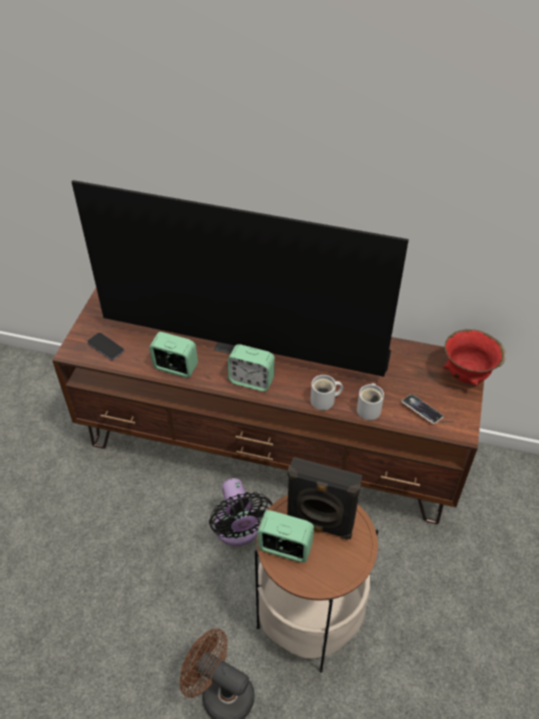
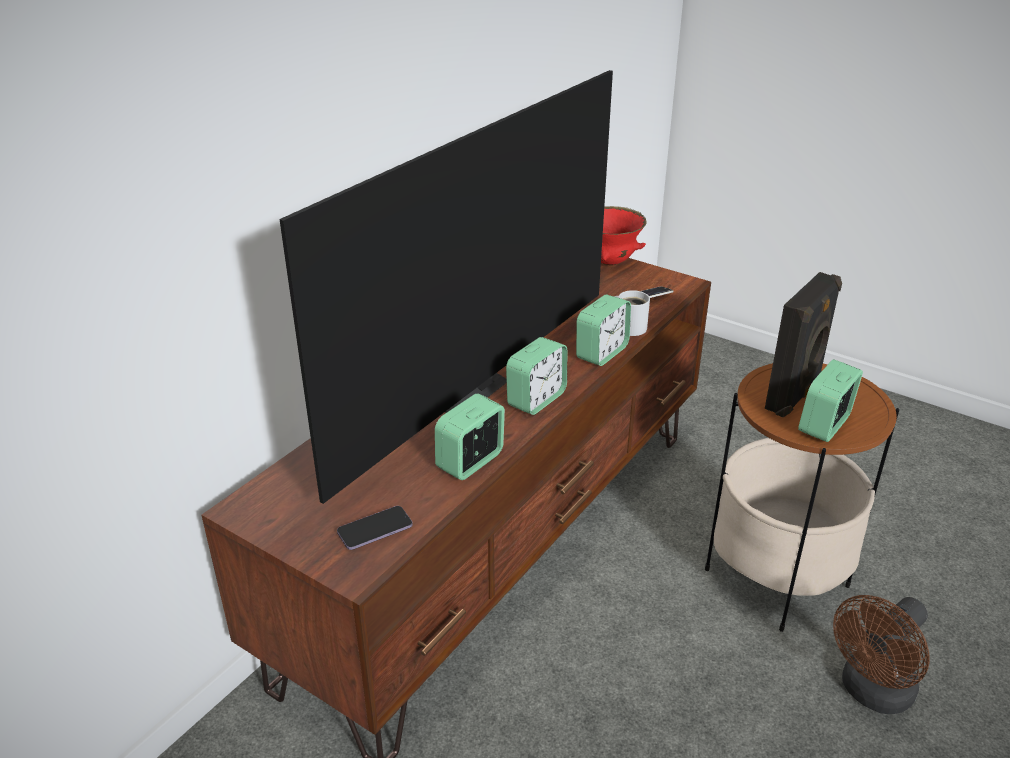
camera: 70 degrees left, 15 degrees down
black fan [209,478,273,546] -> none
white mug [310,375,343,410] -> alarm clock [576,295,631,366]

